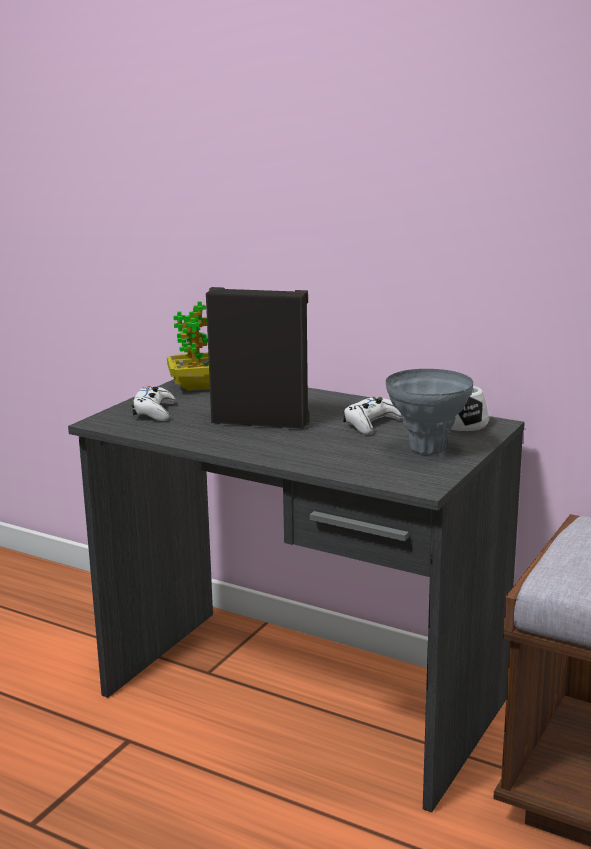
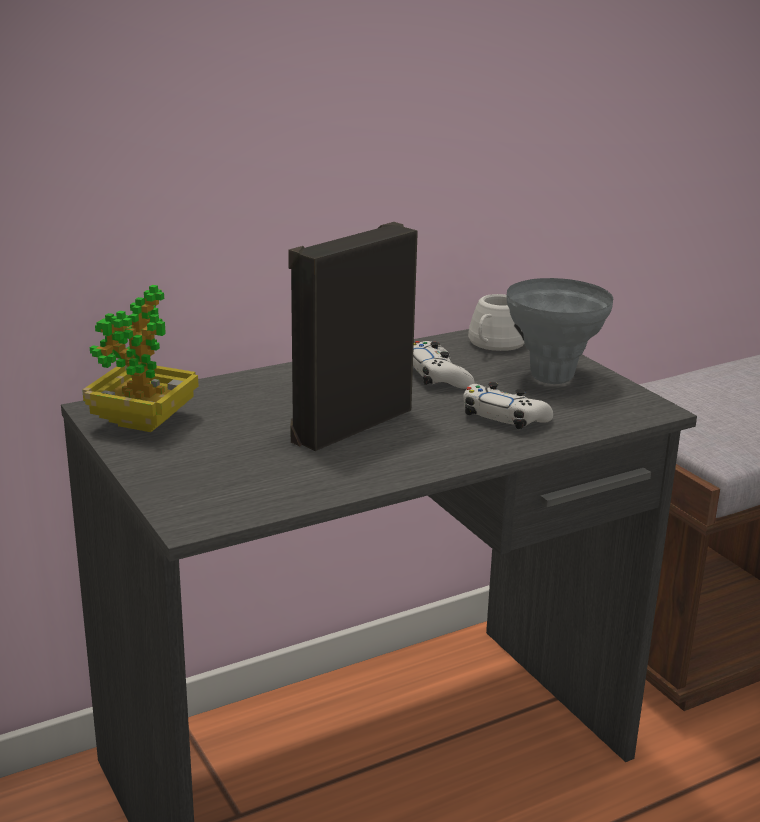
camera: 60 degrees left, 5 degrees up
white game controller [132,386,176,421] -> white game controller moved to [463,382,553,429]

